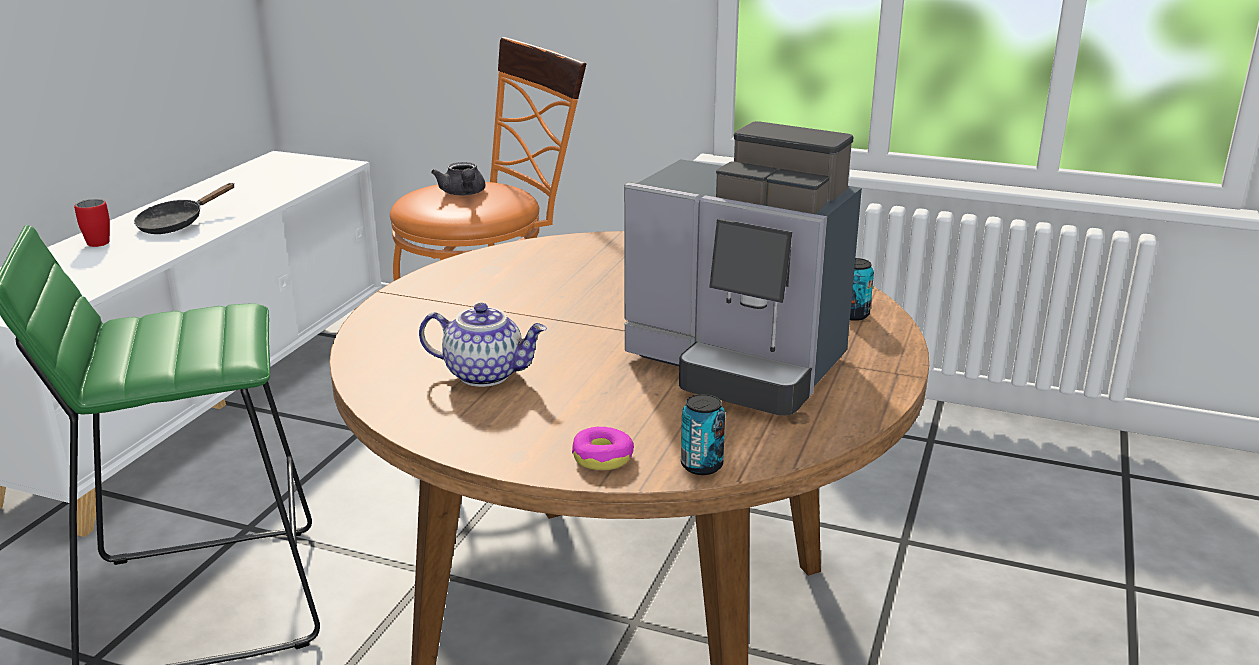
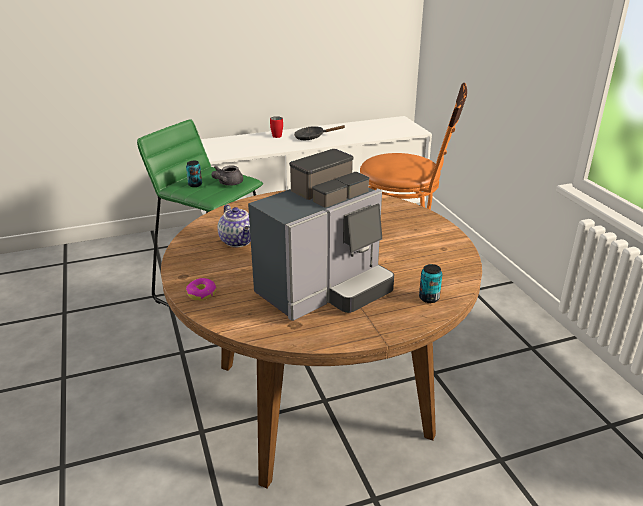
camera: 50 degrees right, 5 degrees up
grey teapot [431,162,485,196] -> grey teapot moved to [211,165,243,186]
coffee machine [624,121,862,416] -> coffee machine turned 120 degrees counterclockwise [248,149,394,321]
can [681,394,725,475] -> can moved to [186,161,202,187]

